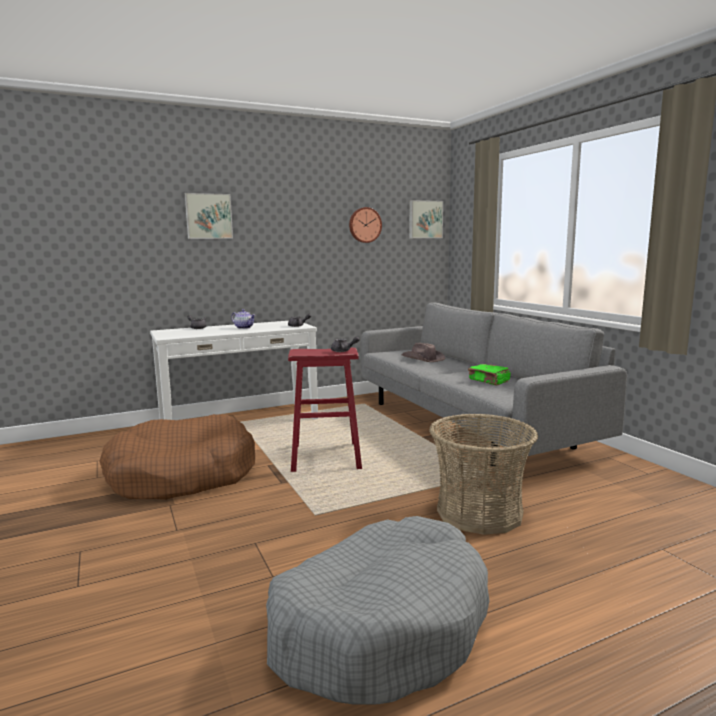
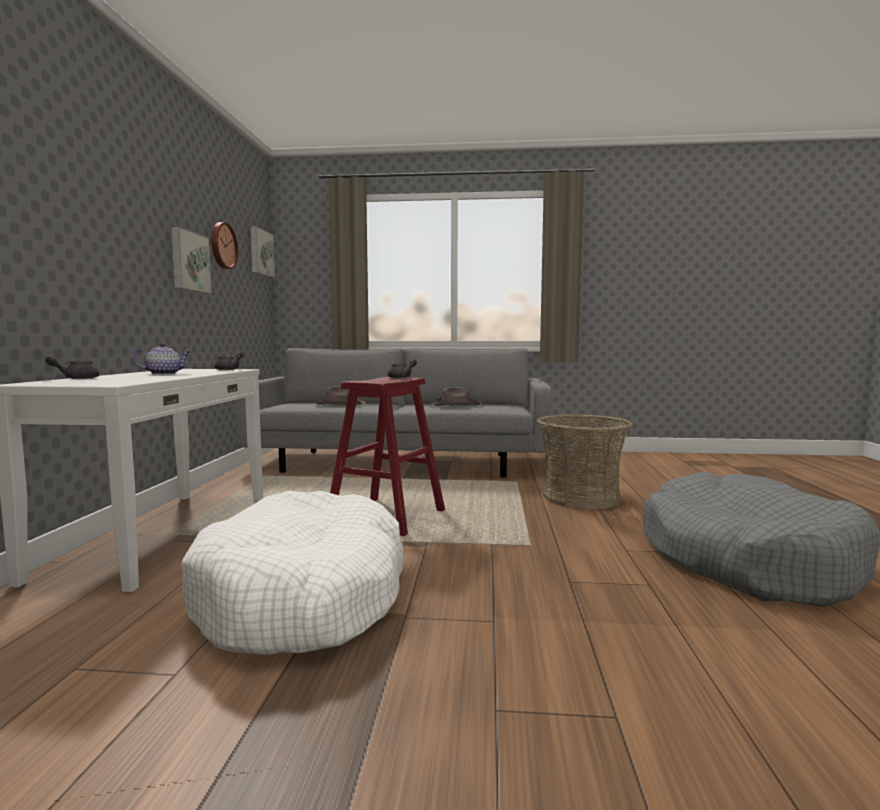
camera: 60 degrees left, 5 degrees down
brown dog bed [99,414,255,500] -> white dog bed [181,491,404,655]
picture [185,193,233,239] -> picture moved to [171,227,211,293]
green book [468,364,511,386] -> brown hat [430,387,482,406]

